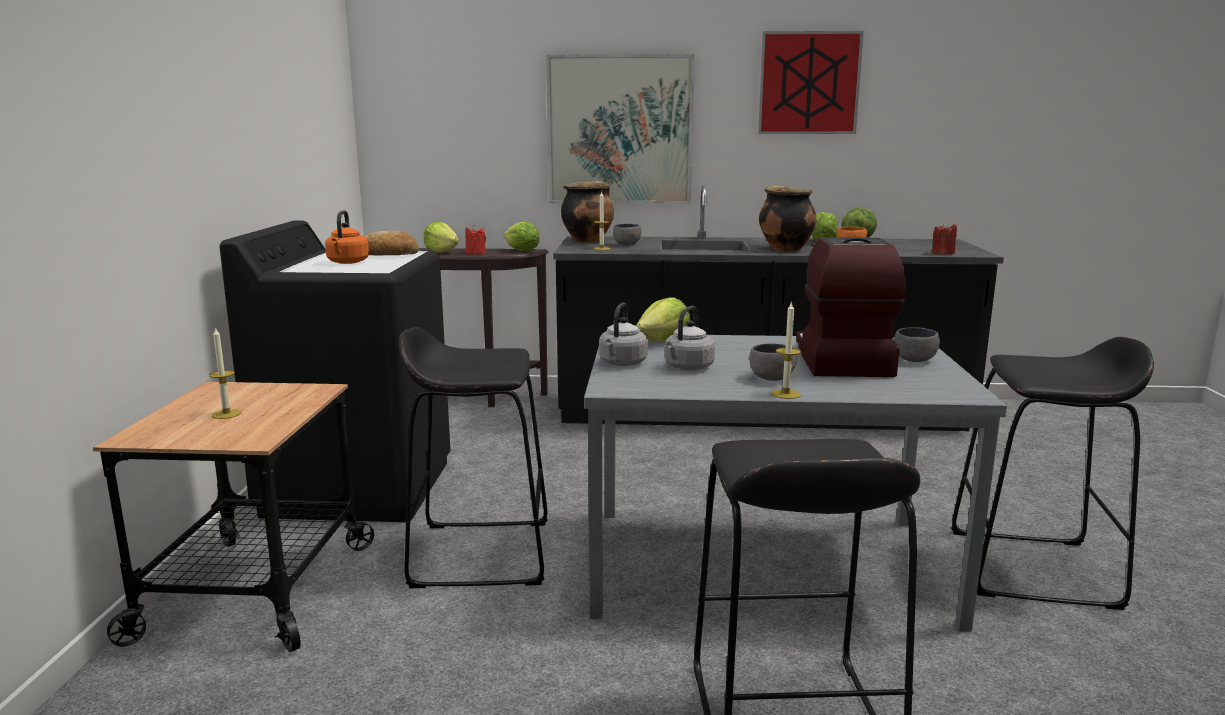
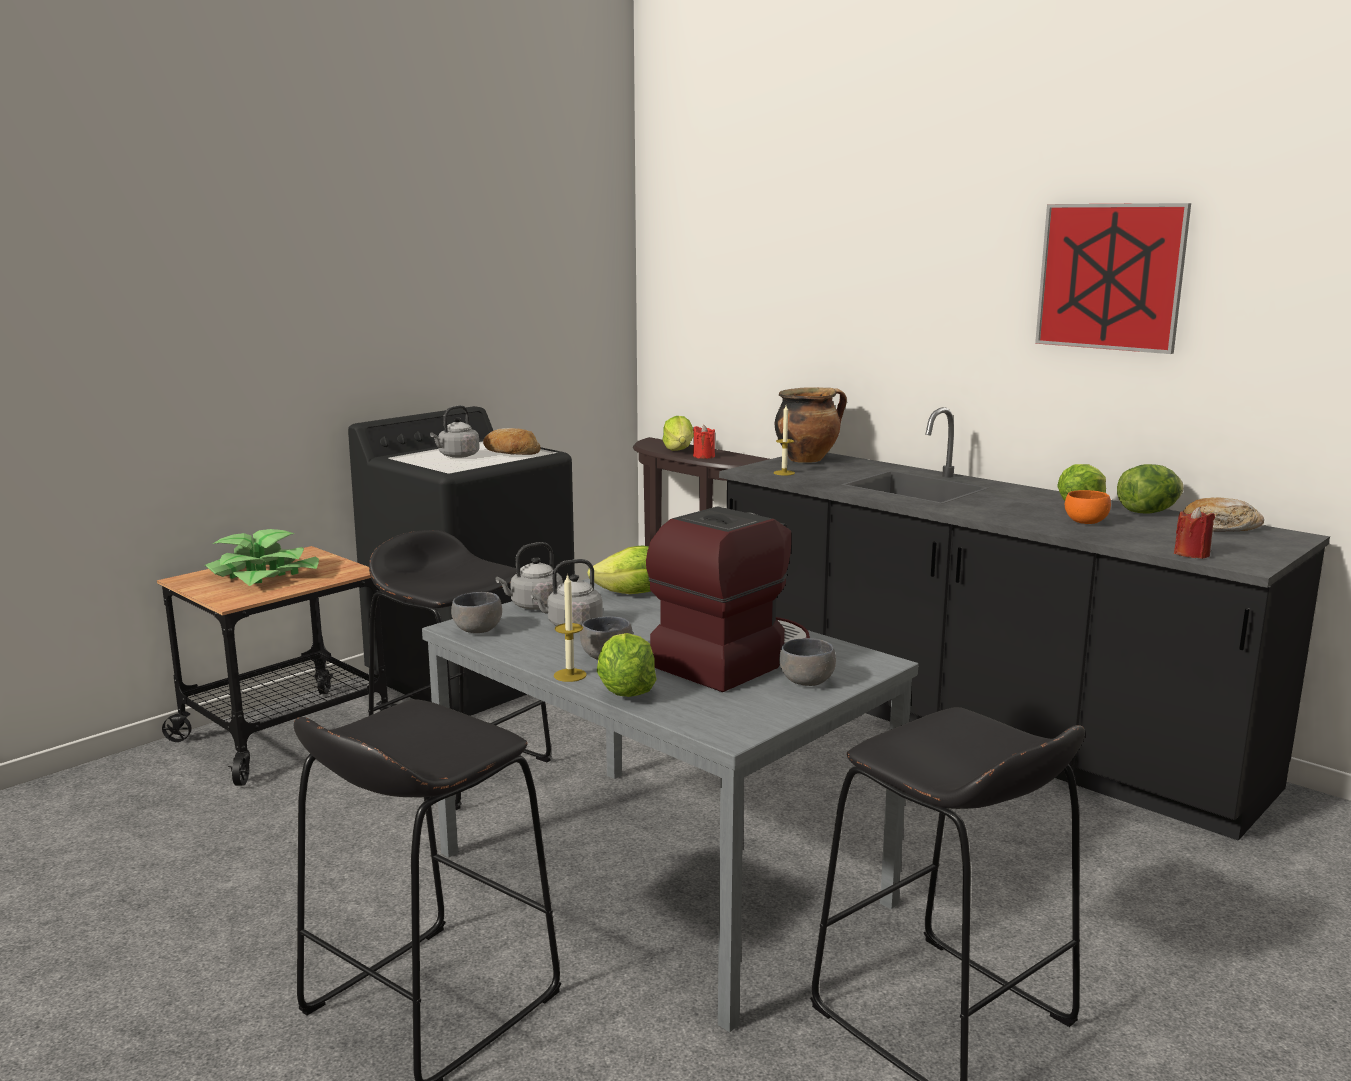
camera: 40 degrees right, 0 degrees up
candle [209,327,242,419] -> potted plant [205,529,319,586]
orange kettle [325,210,369,264] -> grey kettle [430,405,480,458]
lettuce [503,222,540,251] -> lettuce moved to [597,633,657,697]
picture [546,54,694,204] -> none
grey bowl [613,224,641,245] -> grey bowl moved to [451,592,502,633]
cooking pot [759,185,817,252] -> none
none -> bread [1183,497,1264,532]

